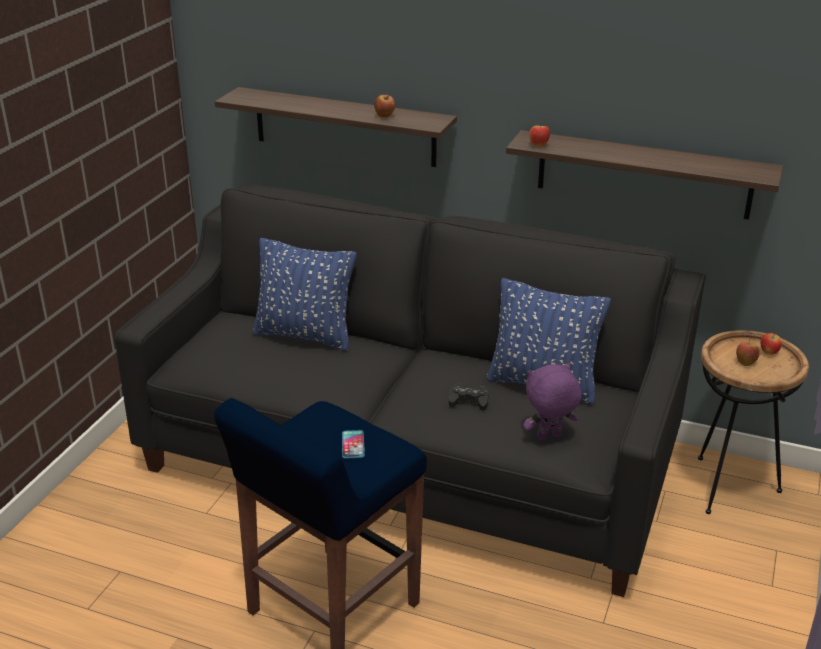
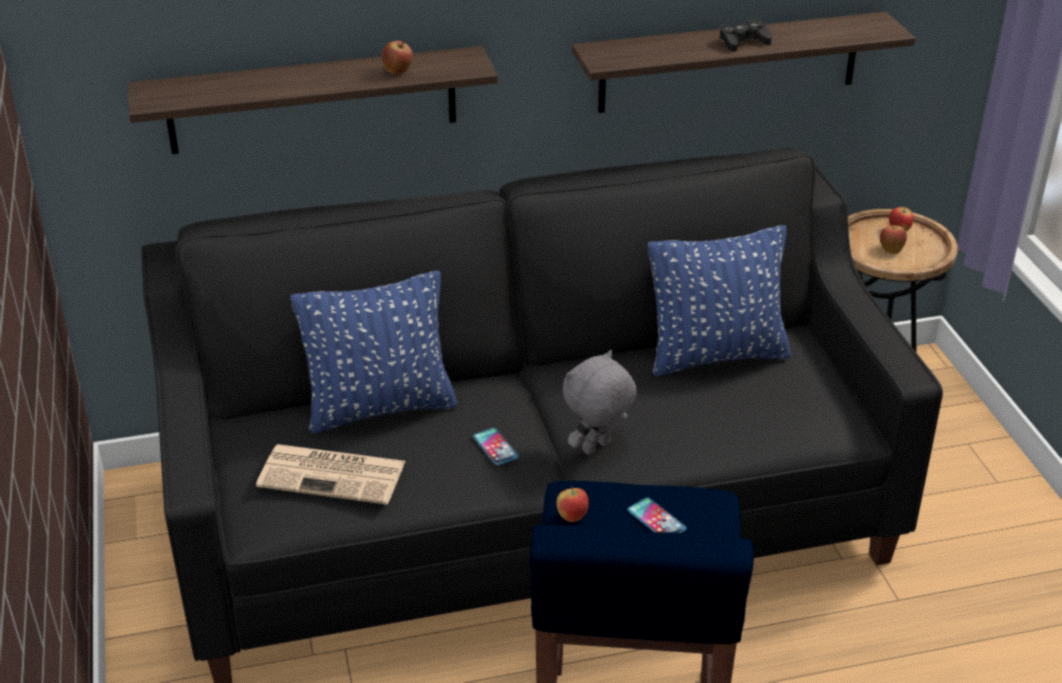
camera: 35 degrees left, 5 degrees up
black game controller [449,383,489,411] -> black game controller moved to [720,20,772,52]
purple plush toy [523,363,582,440] -> none
apple [529,121,550,147] -> apple moved to [556,486,589,522]
none -> newspaper [256,444,405,505]
none -> phone [473,428,518,465]
none -> grey plush toy [563,350,637,455]

